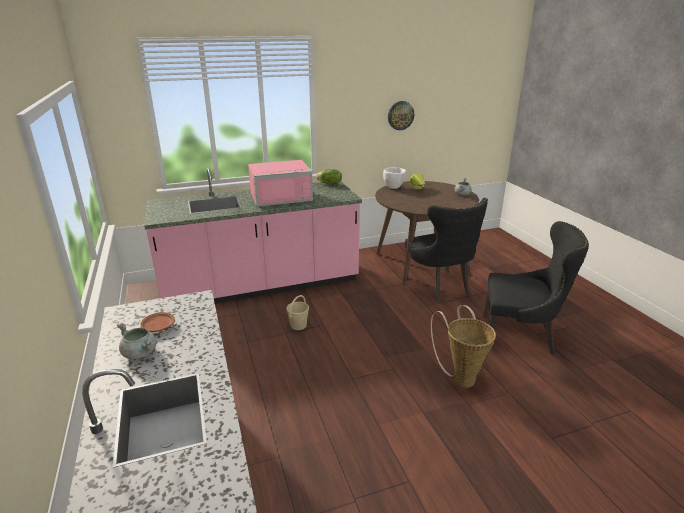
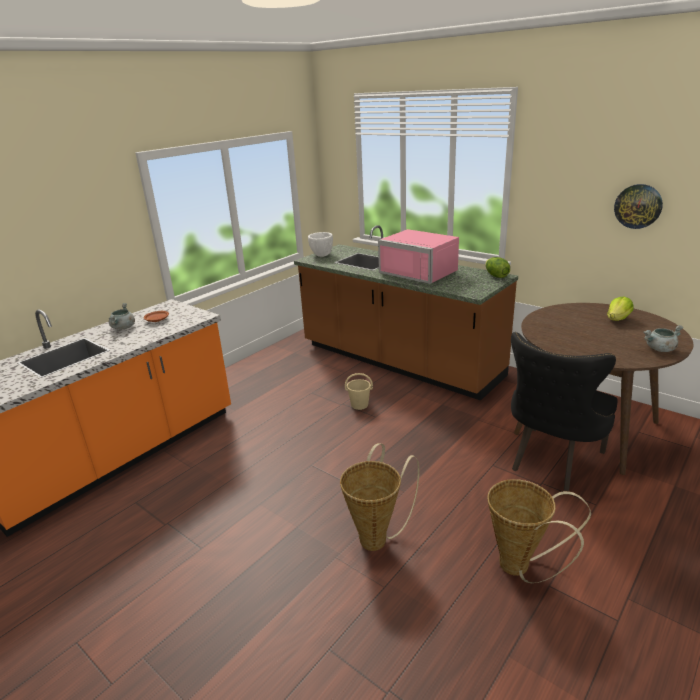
camera: 60 degrees right, 0 degrees up
pink counter [144,168,362,304] -> brown counter [294,225,518,401]
white bowl [383,167,406,189] -> white bowl moved to [308,232,333,257]
black chair [483,221,589,355] -> basket [487,479,591,583]

